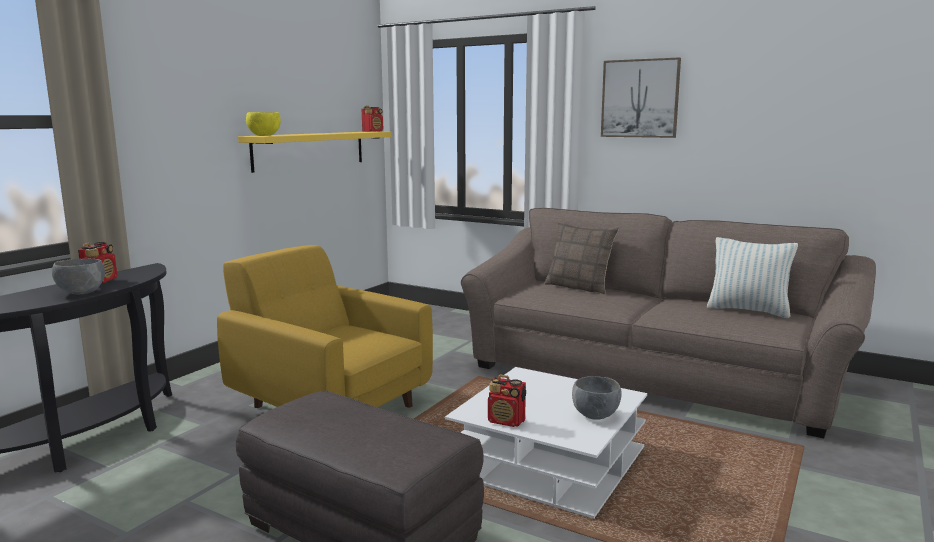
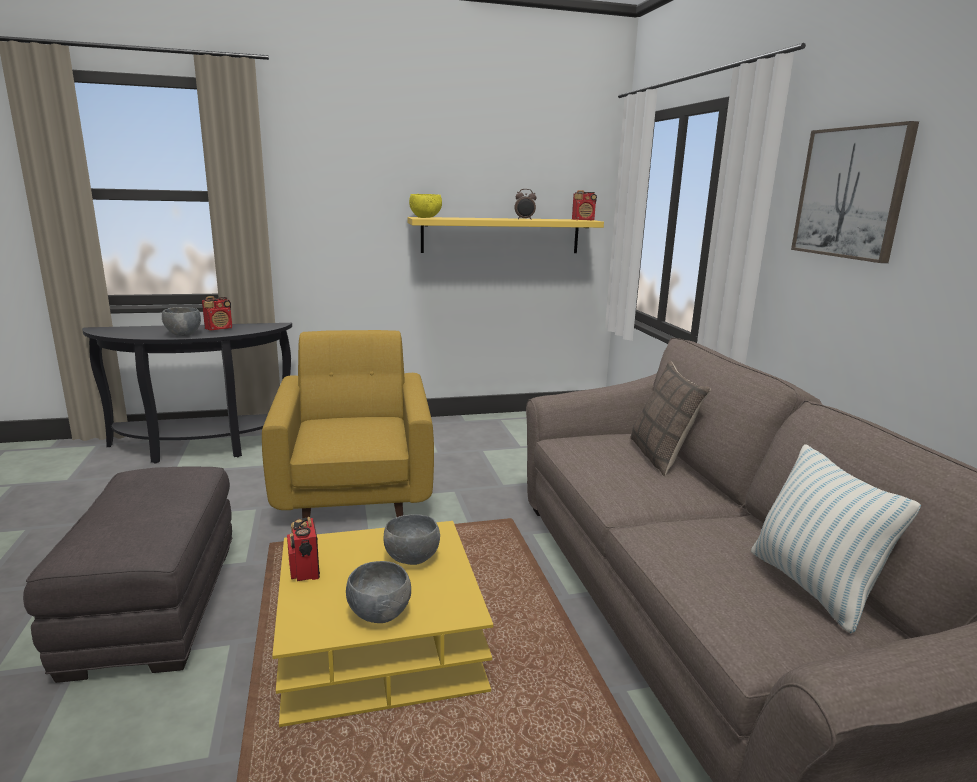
camera: 45 degrees right, 5 degrees up
white coffee table [445,367,647,519] -> yellow coffee table [272,521,493,727]
none -> grey bowl [384,514,440,565]
none -> alarm clock [515,189,537,220]

